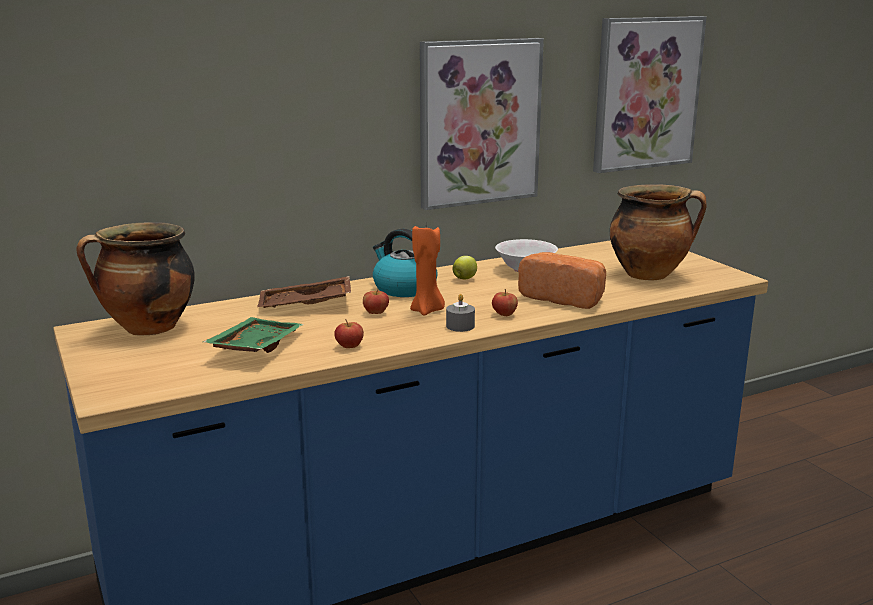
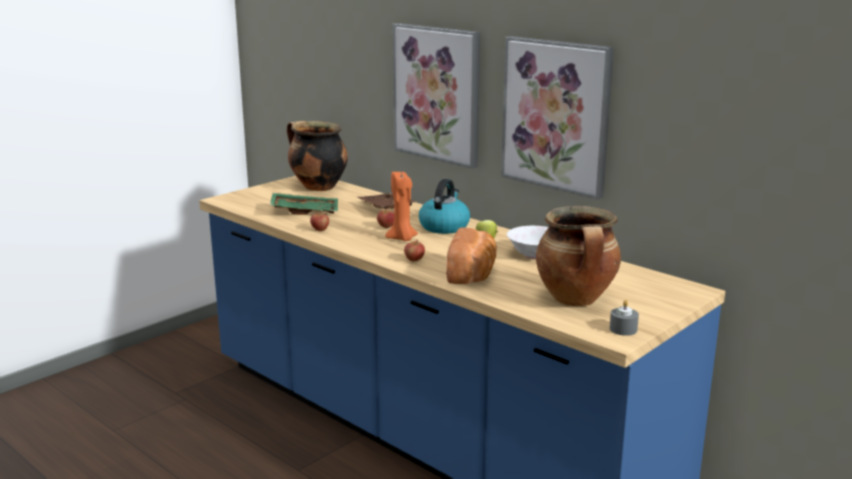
camera: 70 degrees right, 0 degrees up
grey candle [446,294,475,332] -> grey candle moved to [610,300,639,336]
picture [593,16,707,173] -> picture moved to [393,23,481,169]

